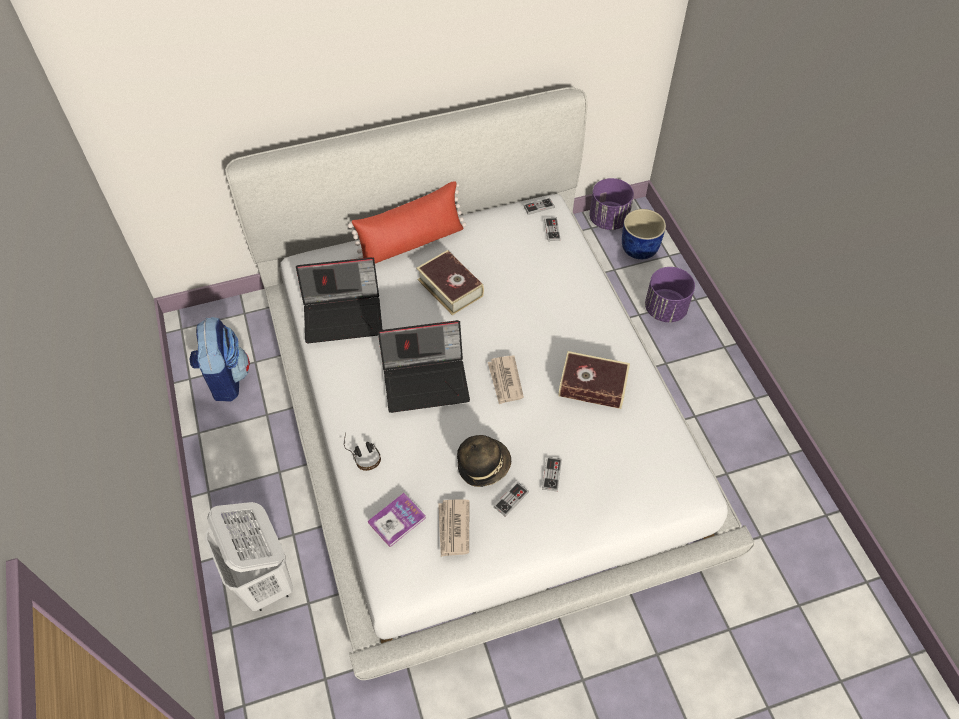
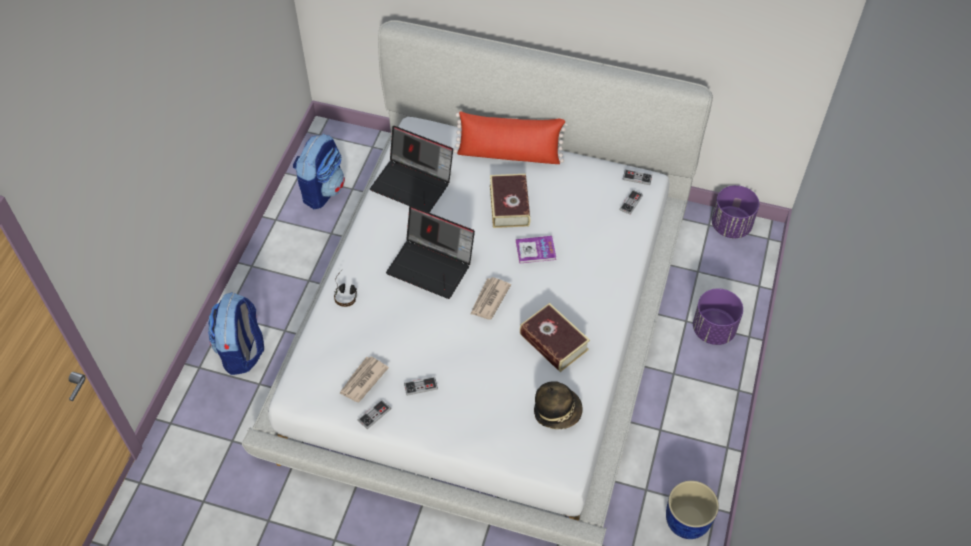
camera: 35 degrees right, 0 degrees up
white laundry basket [205,502,293,611] -> backpack [208,292,264,375]
book [368,493,426,547] -> book moved to [516,236,556,264]
hat [457,435,511,487] -> hat moved to [534,381,583,429]
game controller [542,457,562,492] -> game controller moved to [358,399,391,429]
blue planter [622,209,666,259] -> blue planter moved to [666,480,719,539]

